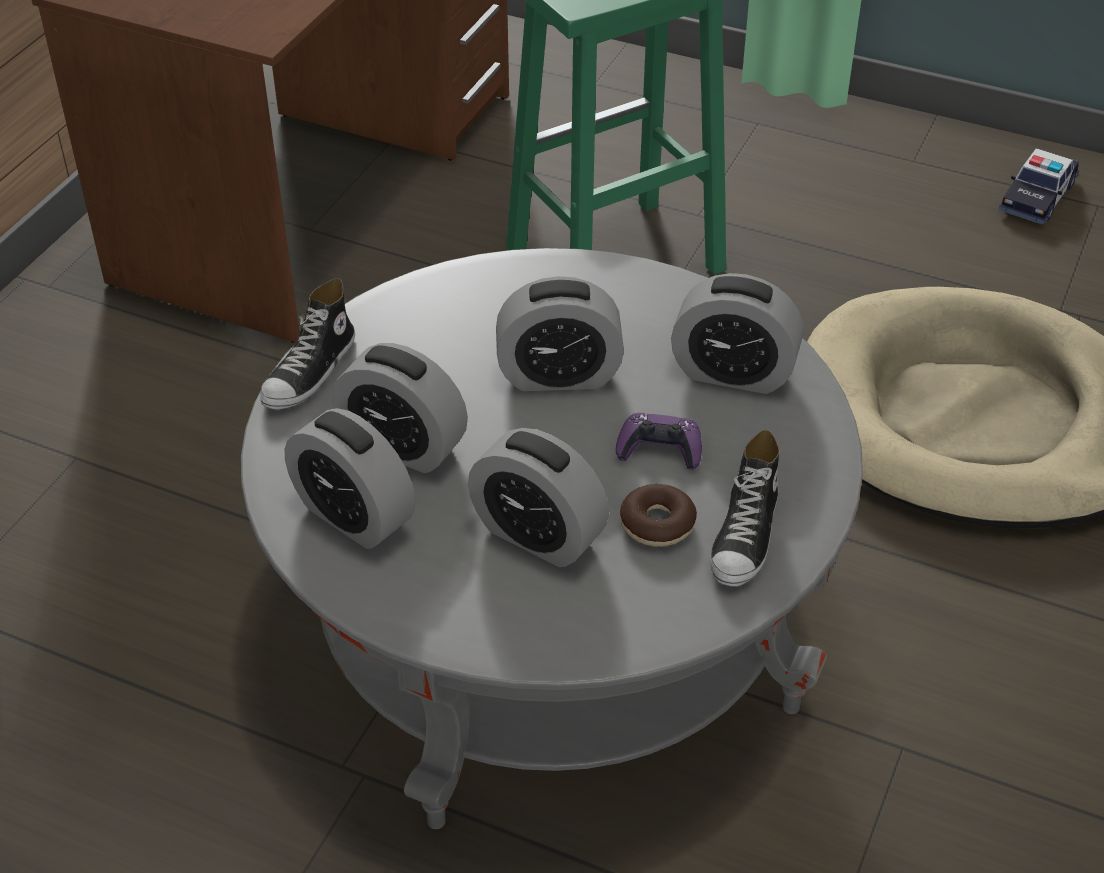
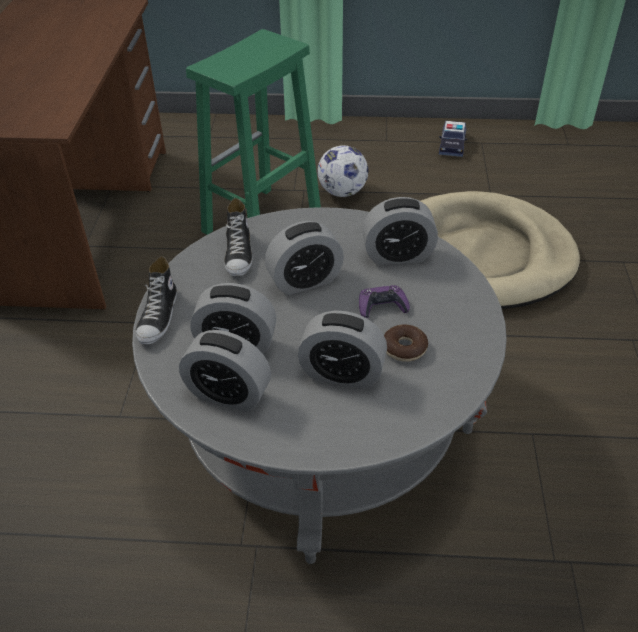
camera: 20 degrees left, 0 degrees up
shoe [710,430,779,587] -> shoe moved to [224,198,252,276]
none -> football [317,145,368,197]

